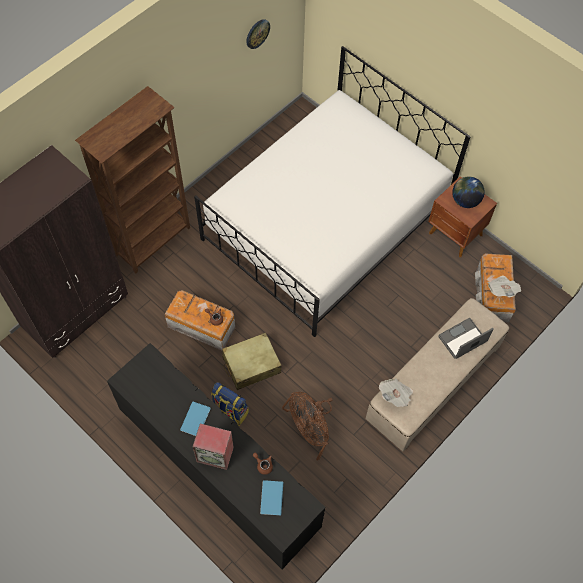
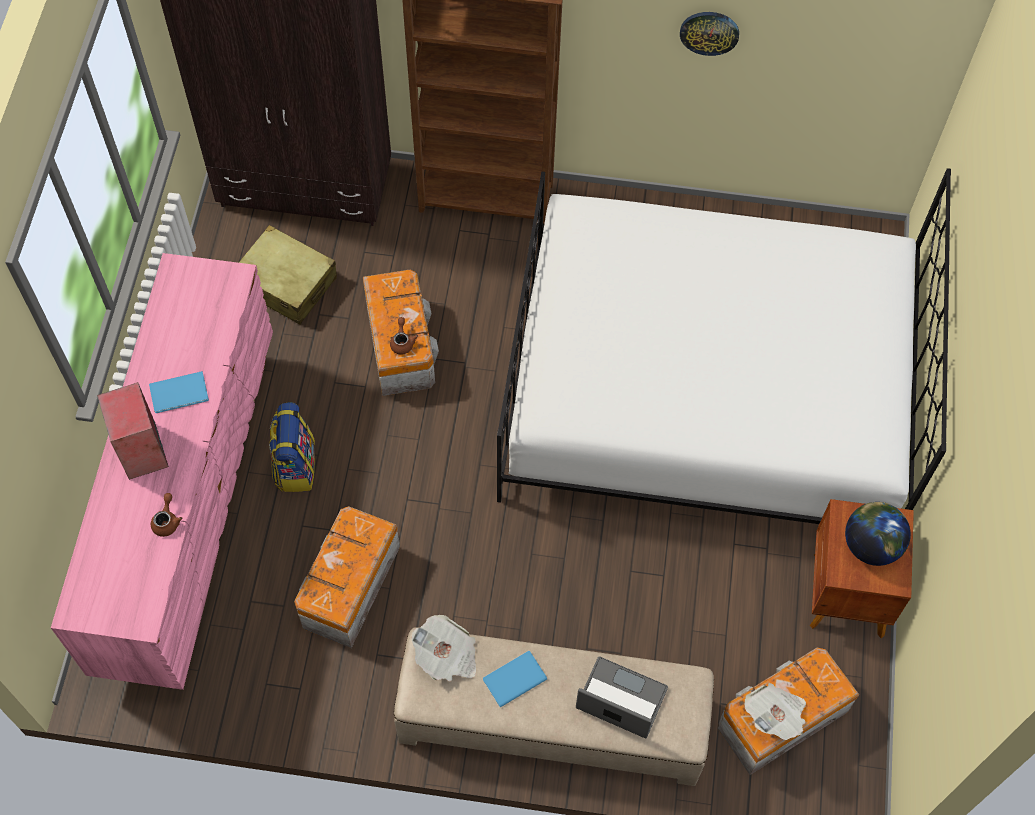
camera: 55 degrees right, 0 degrees up
black cabinet [107,343,325,569] -> pink cabinet [51,253,273,690]
beige suitcase [222,332,281,390] -> beige suitcase moved to [239,225,337,325]
wall clock [246,19,270,49] -> wall clock moved to [680,12,739,56]
blue book [260,480,283,515] -> blue book moved to [483,651,548,707]
brown fan [282,392,333,461] -> storage box [294,506,400,648]

